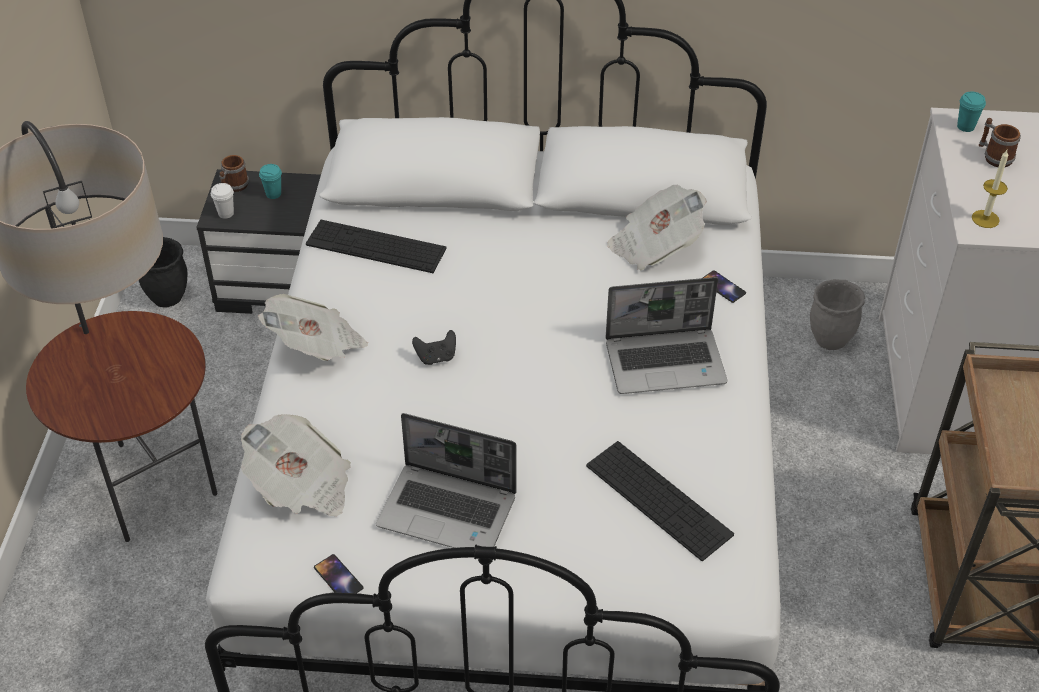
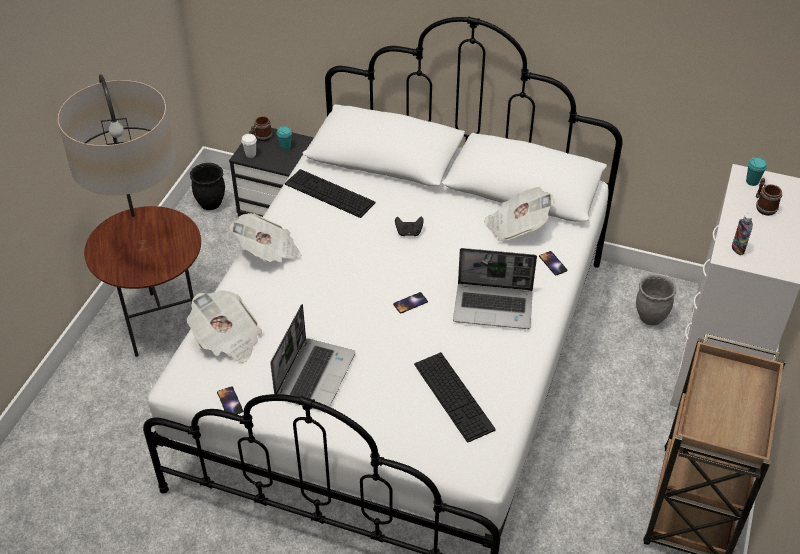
camera: 15 degrees right, 0 degrees up
laptop [376,413,516,548] -> laptop turned 105 degrees counterclockwise [270,304,355,410]
black game controller [412,330,456,365] -> black game controller moved to [395,217,424,236]
candle [972,150,1008,228] -> bottle [732,214,753,255]
none -> phone [393,292,428,314]

